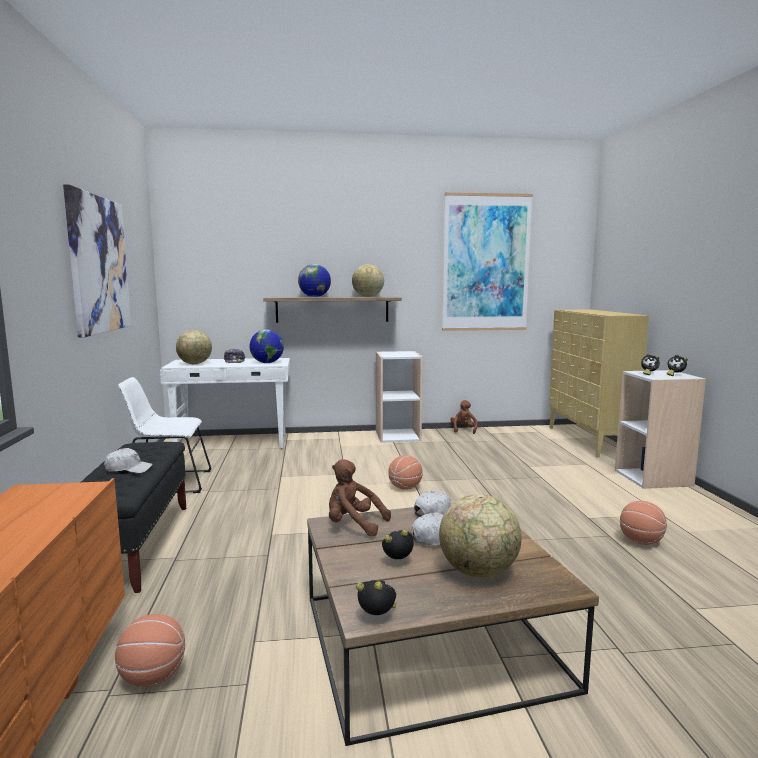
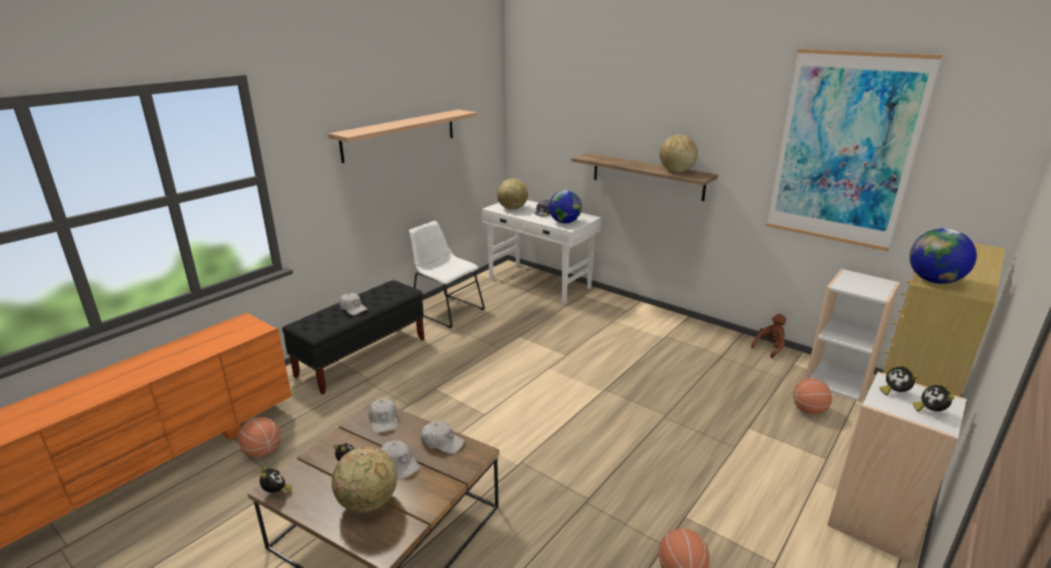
camera: 45 degrees right, 15 degrees up
picture [63,184,131,338] -> shelf [328,110,477,163]
globe [298,264,331,297] -> globe moved to [909,228,977,284]
brown plush toy [329,459,391,536] -> white cap [369,398,398,433]
bookcase [376,351,423,443] -> bookcase moved to [805,269,900,402]
basketball [388,455,423,490] -> basketball moved to [793,378,832,415]

